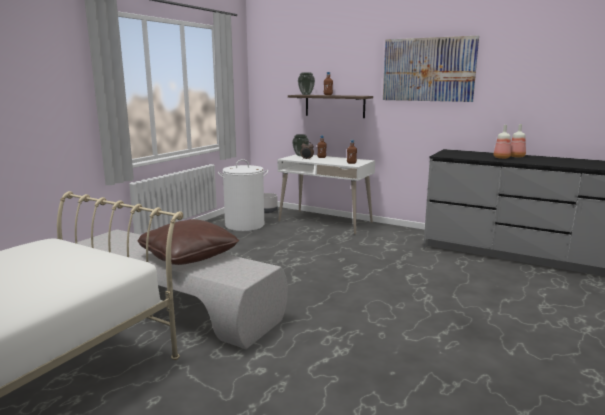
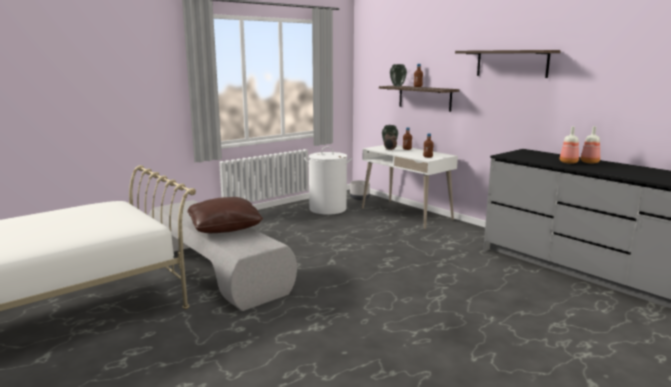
camera: 20 degrees right, 0 degrees up
picture [383,36,479,102] -> shelf [455,50,561,78]

